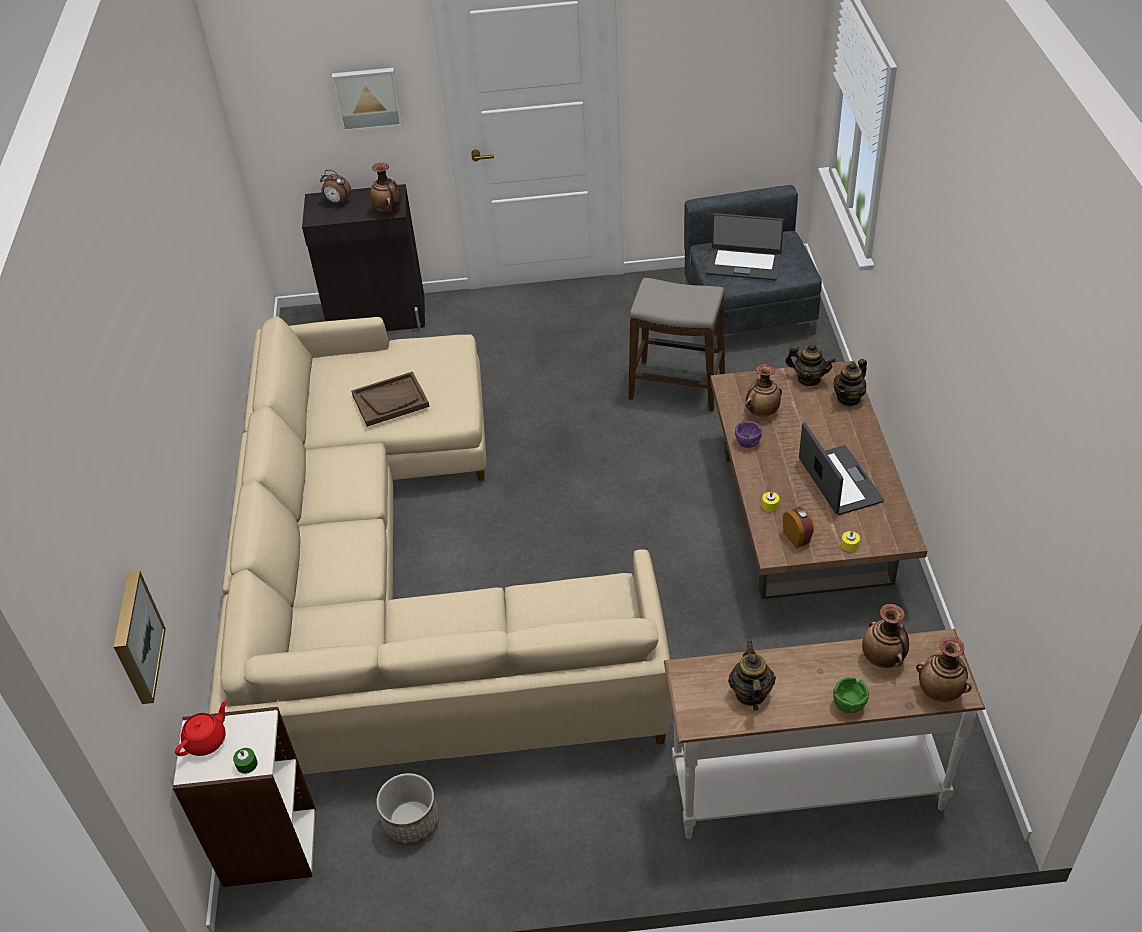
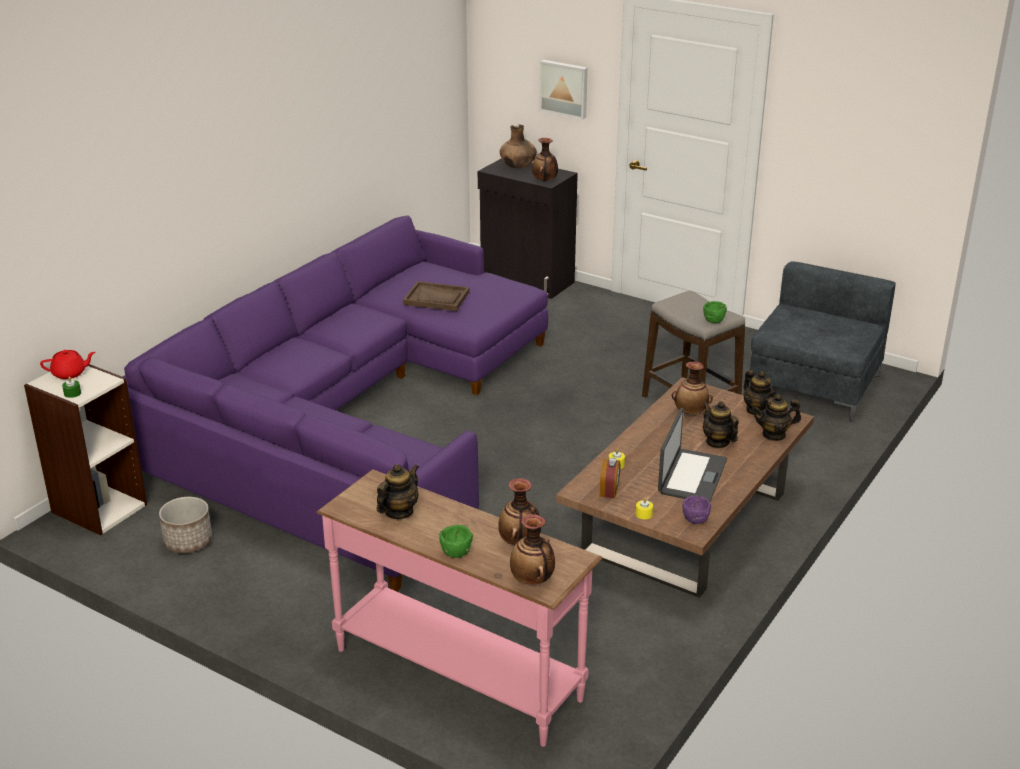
camera: 35 degrees right, 15 degrees down
picture [114,570,166,704] -> none
beige sofa [208,316,672,774] -> purple sofa [123,215,548,591]
alarm clock [320,170,352,204] -> brown vase [500,124,537,168]
white console table [664,629,985,839] -> pink console table [316,469,603,747]
laptop [706,213,784,280] -> none
purple bowl [735,421,762,448] -> purple bowl moved to [683,496,711,524]
none -> green bowl [703,301,727,323]
none -> teapot [703,401,739,448]

